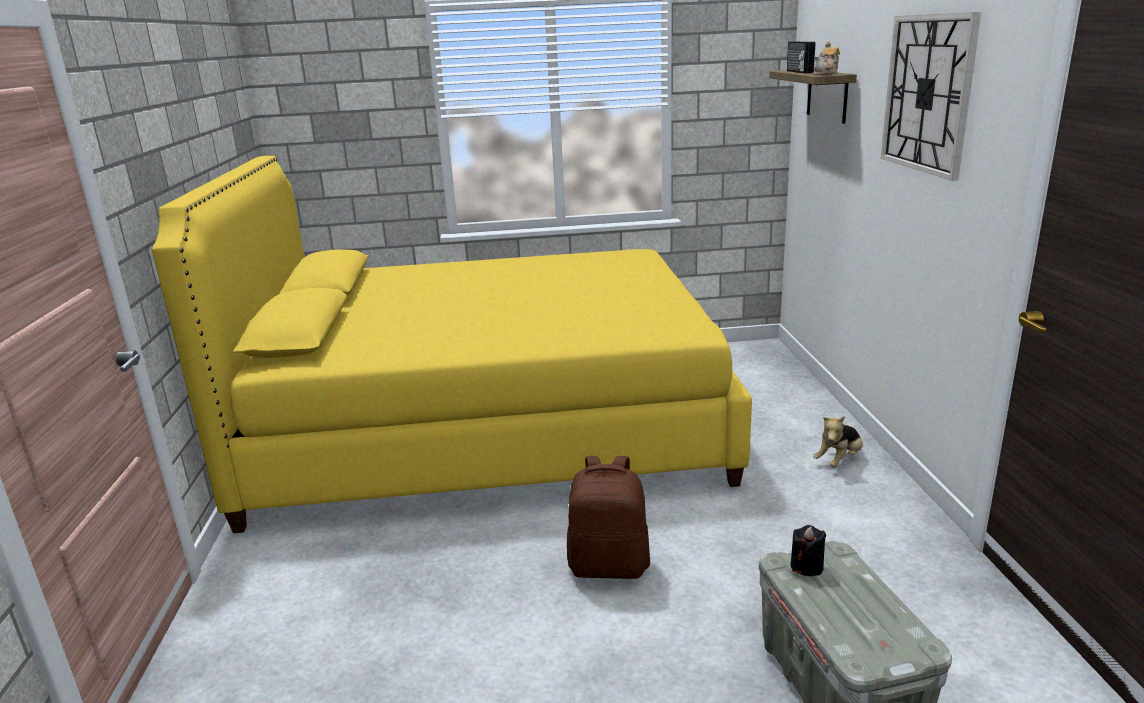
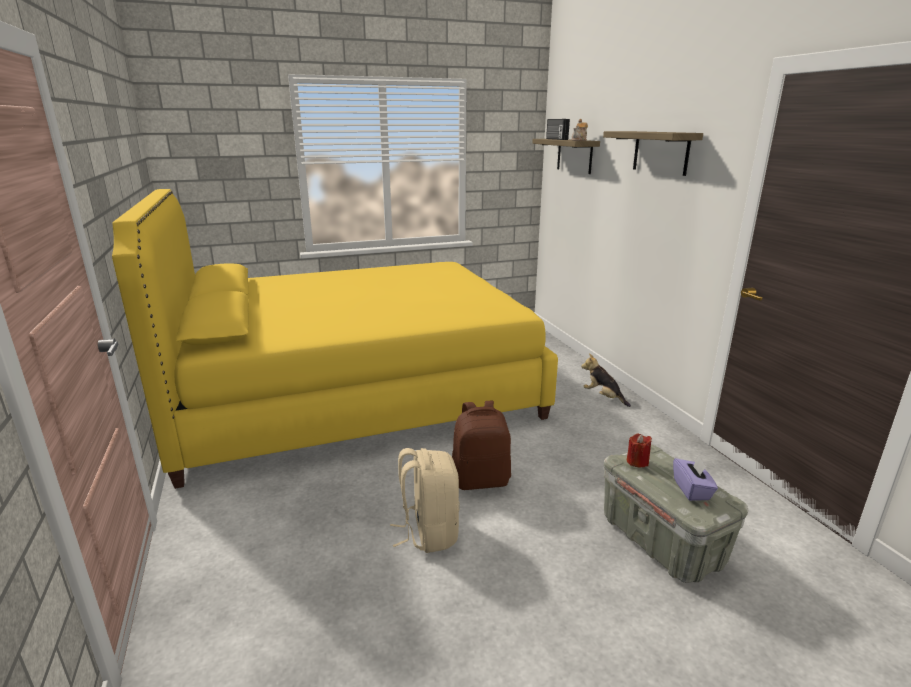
camera: 15 degrees left, 0 degrees up
black candle [791,525,826,576] -> red candle [627,434,652,468]
plush toy [813,416,863,467] -> plush toy turned 105 degrees clockwise [581,353,631,407]
wall clock [881,12,981,181] -> shelf [603,131,703,176]
none -> beige backpack [390,448,460,553]
none -> purple tissue box [673,456,718,501]

